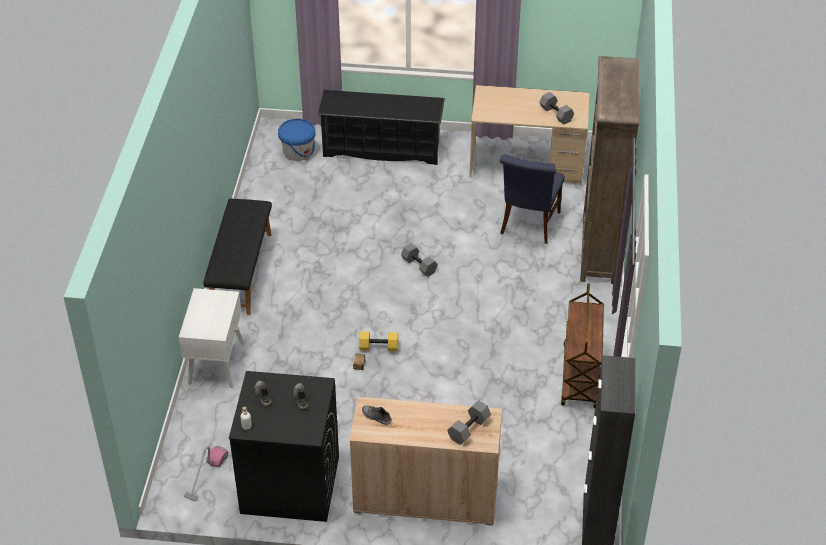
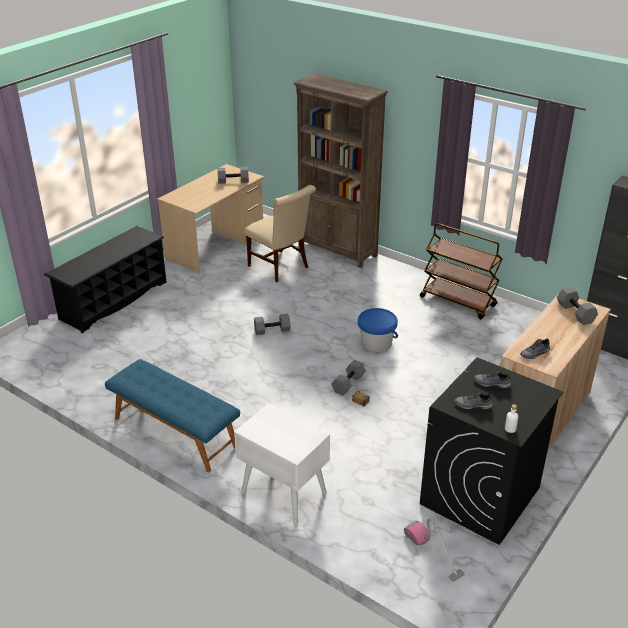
camera: 60 degrees left, 10 degrees down
black bench [203,199,272,315] -> blue bench [105,359,240,472]
blue bucket [278,119,316,161] -> blue bucket moved to [358,308,398,352]
yellow dumbbell [359,331,398,351] -> grey dumbbell [331,360,366,395]
blue chair [500,154,565,244] -> beige chair [245,185,316,282]

